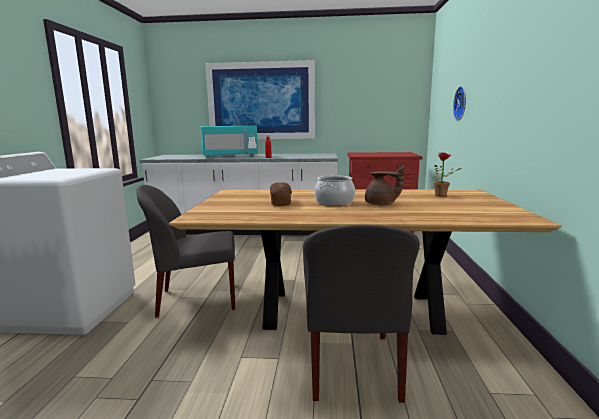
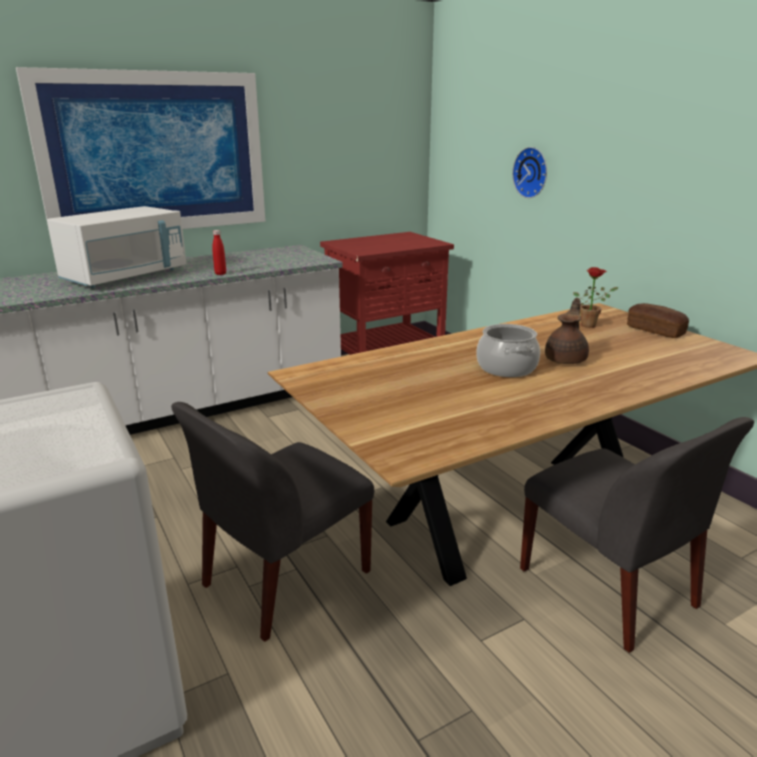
camera: 35 degrees left, 10 degrees up
turquoise microwave [200,126,258,158] -> white microwave [47,206,186,288]
bread [270,183,292,206] -> bread moved to [627,303,689,338]
brown teapot [365,165,404,205] -> brown teapot turned 45 degrees counterclockwise [545,298,589,364]

